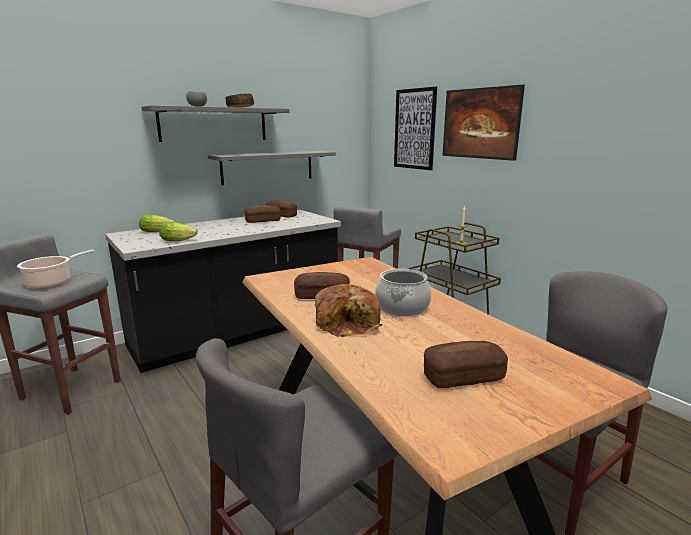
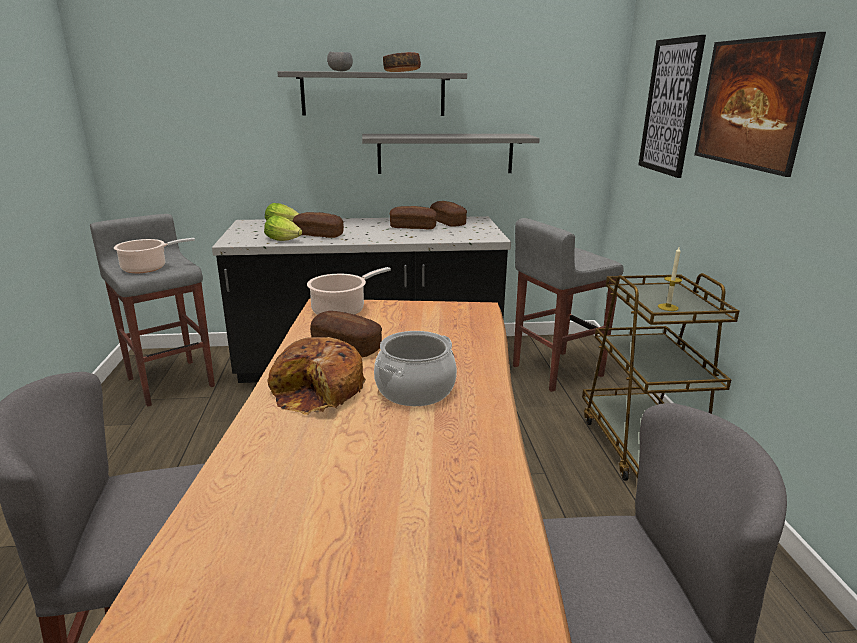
camera: 30 degrees right, 5 degrees up
bread [424,341,508,388] -> bread moved to [293,212,344,238]
none -> cooking pot [307,267,391,315]

